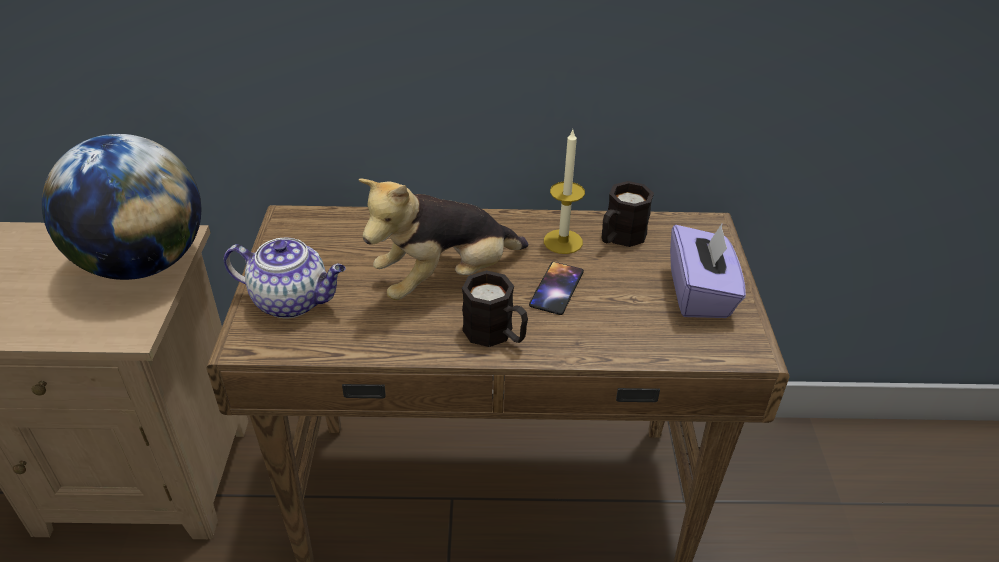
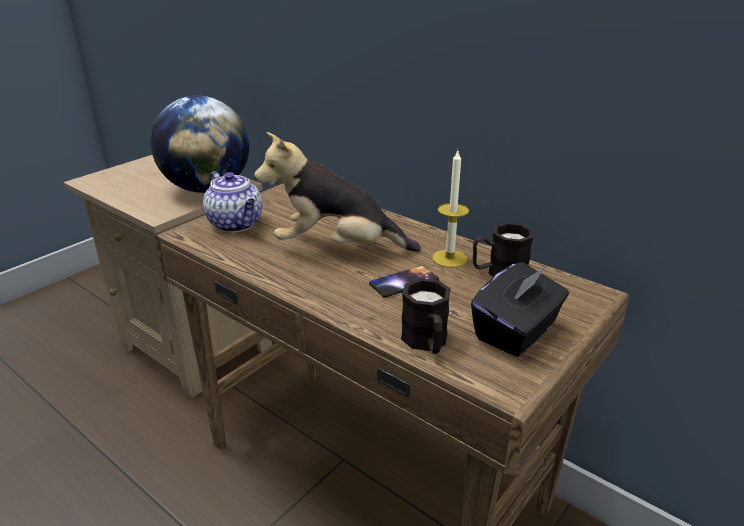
camera: 40 degrees right, 10 degrees down
black mug [462,270,528,347] -> black mug moved to [401,278,451,354]
purple tissue box [670,224,746,318] -> black tissue box [471,262,569,357]

